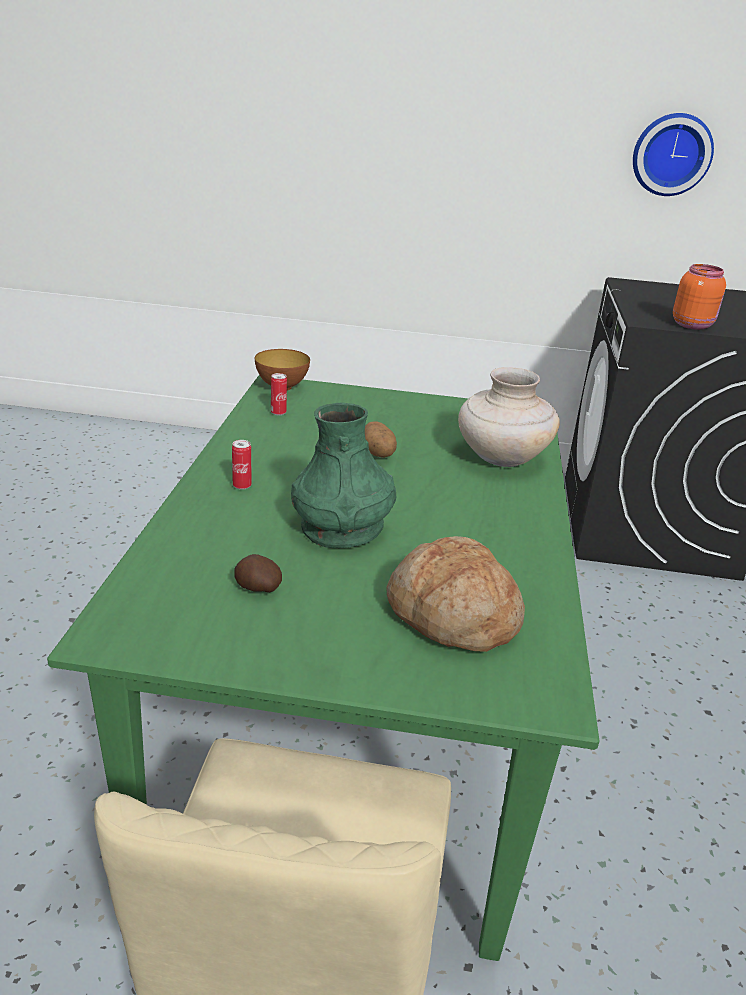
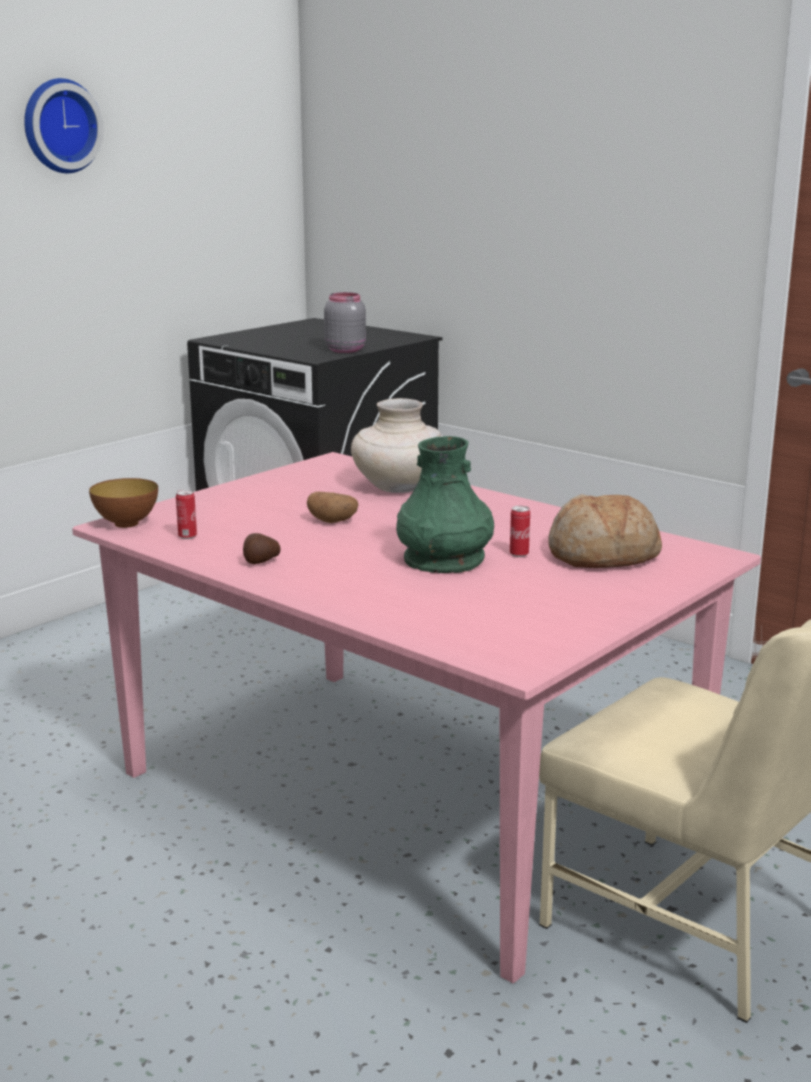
camera: 55 degrees left, 10 degrees down
green dining table [47,375,599,961] -> pink dining table [72,452,761,983]
can [232,440,252,490] -> can moved to [510,506,530,557]
potato [234,554,282,592] -> potato moved to [243,533,281,564]
wall clock [633,113,714,196] -> wall clock moved to [24,78,104,173]
orange jar [673,264,726,330] -> grey jar [324,292,366,353]

